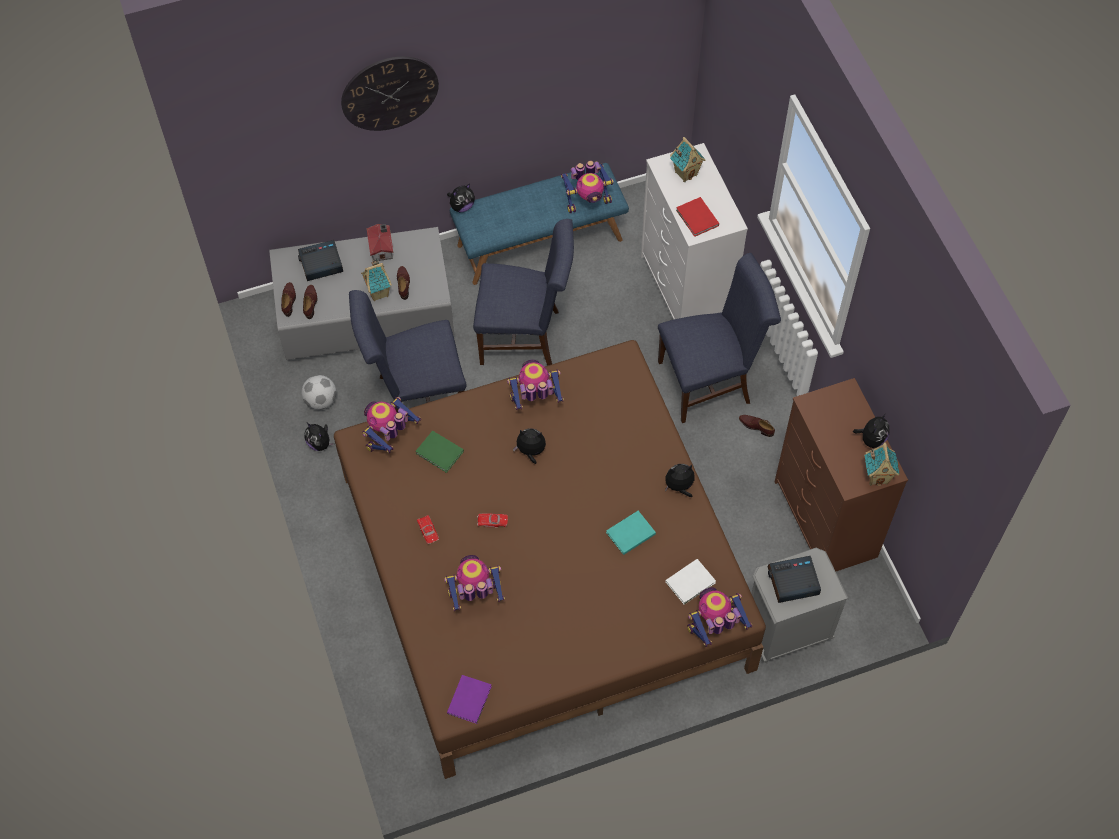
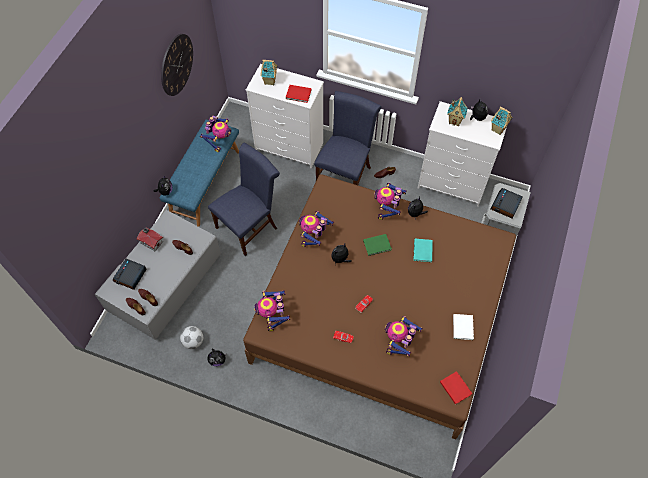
camera: 50 degrees left, 0 degrees up
wall clock [341,57,439,131] -> wall clock moved to [161,34,193,96]
blue chair [349,290,467,412] -> none
toy house [361,258,392,301] -> toy house moved to [447,97,468,126]
green book [415,431,464,473] -> green book moved to [363,234,392,256]
purple book [447,675,492,724] -> red book [440,371,473,405]
white book [665,559,716,605] -> white book moved to [453,314,474,340]
toy robot [687,587,752,647] -> toy robot moved to [374,183,407,220]
brown dresser [775,378,908,571] -> white dresser [418,101,507,207]

